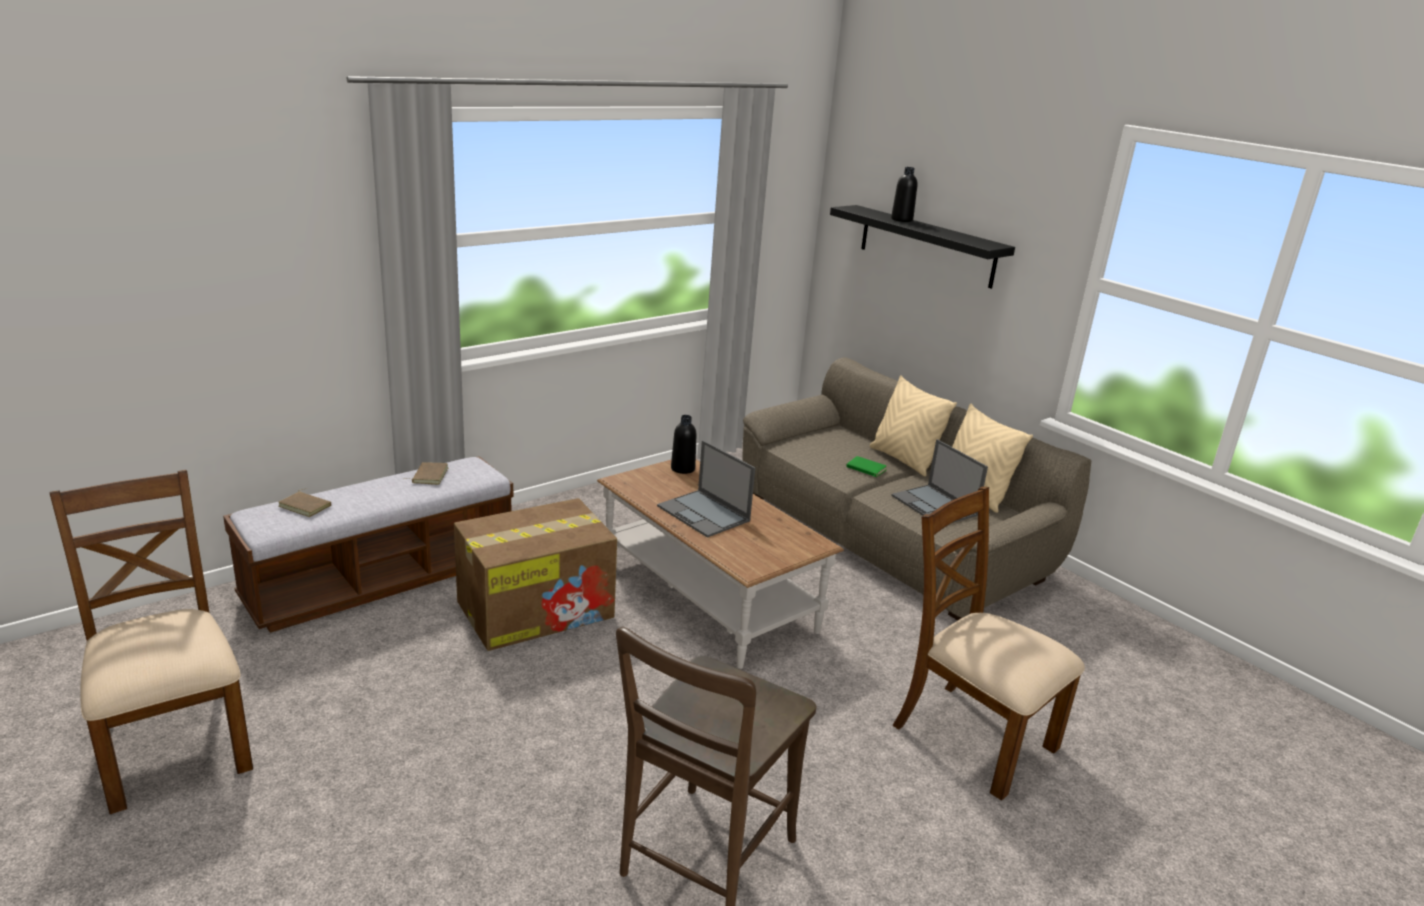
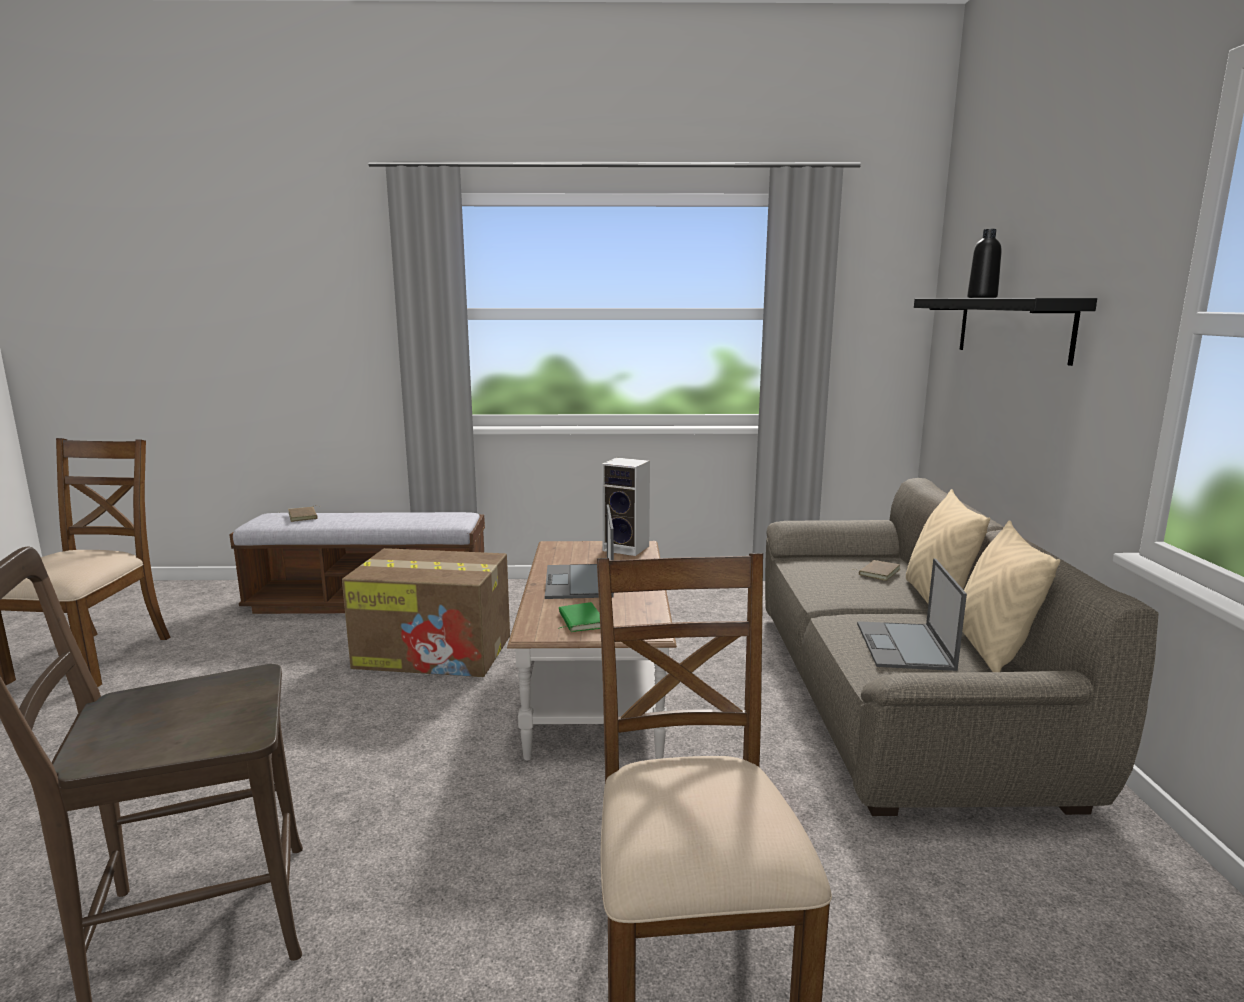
camera: 40 degrees right, 10 degrees down
brown book [405,462,448,485] -> brown book moved to [855,560,900,581]
black bottle [671,415,696,474] -> speaker [602,458,650,556]
green book [847,456,887,477] -> green book moved to [558,602,600,632]

